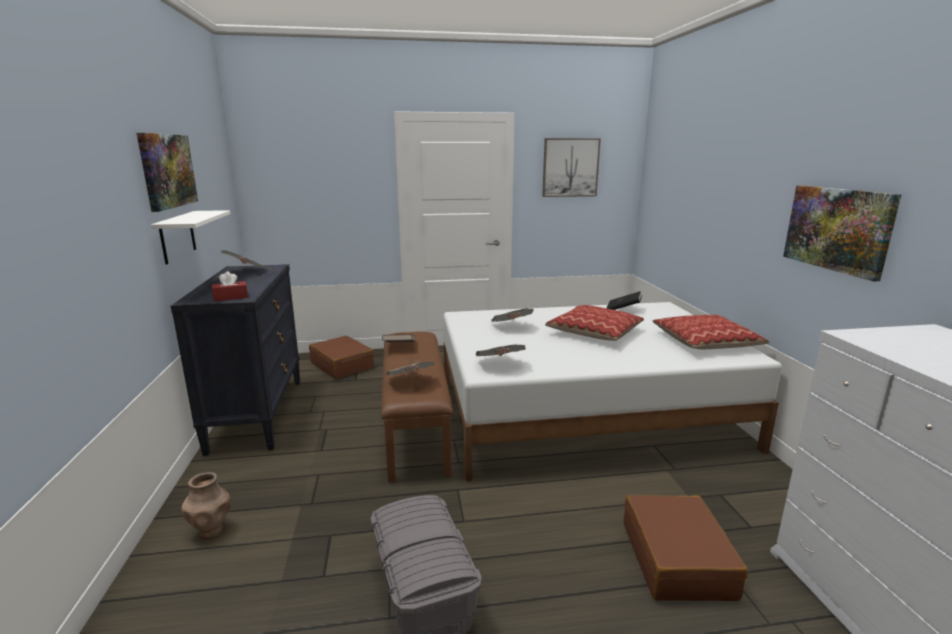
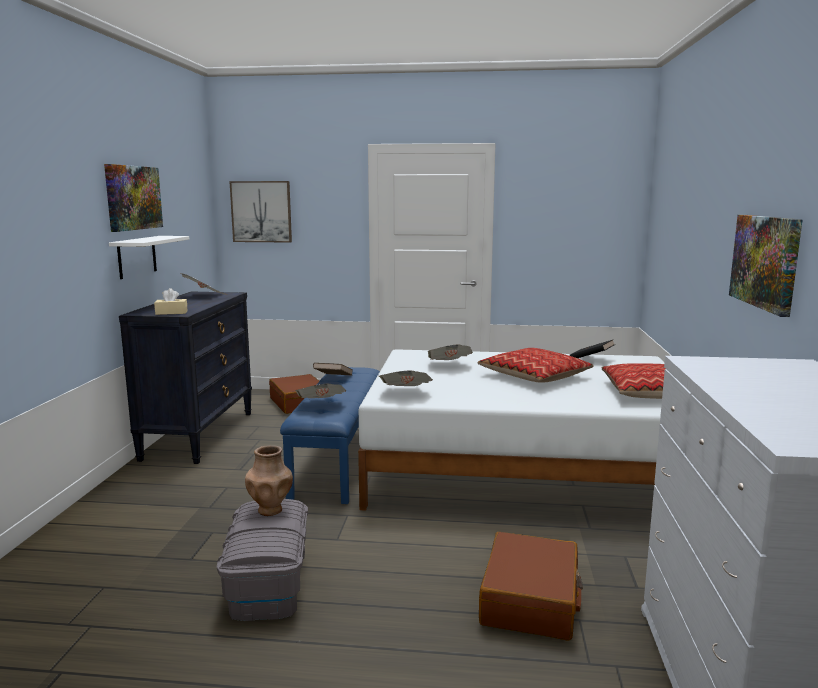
camera: 15 degrees right, 5 degrees down
brown vase [181,472,231,539] -> brown vase moved to [245,445,293,516]
red tissue box [212,271,248,301] -> beige tissue box [154,288,188,315]
brown bench [381,331,453,482] -> blue bench [280,367,380,504]
picture [542,138,601,197] -> picture moved to [229,181,292,243]

